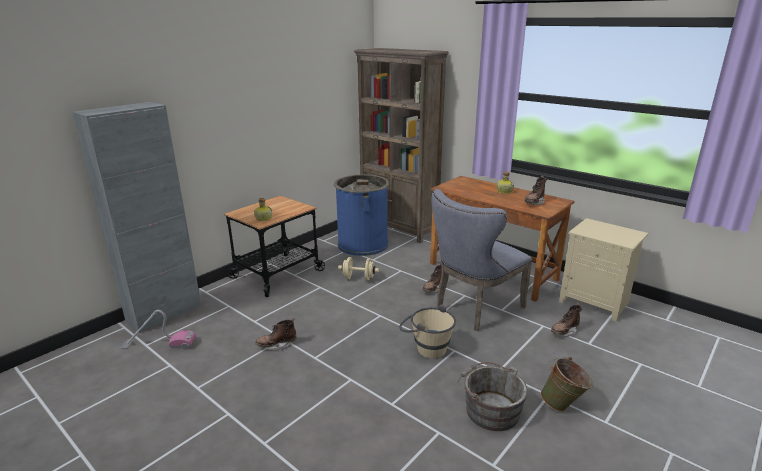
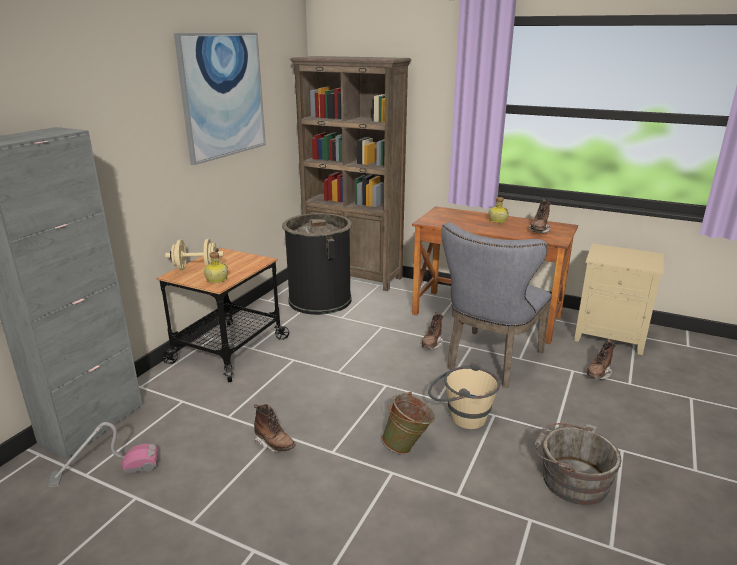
camera: 15 degrees left, 0 degrees up
brown boot [255,318,297,350] -> brown boot turned 105 degrees counterclockwise [254,404,296,452]
blue trash can [334,175,389,256] -> black trash can [282,213,352,315]
beige dumbbell [338,257,379,281] -> beige dumbbell moved to [165,239,224,270]
green bucket [541,357,593,412] -> green bucket moved to [382,392,435,454]
none -> picture [174,33,266,165]

